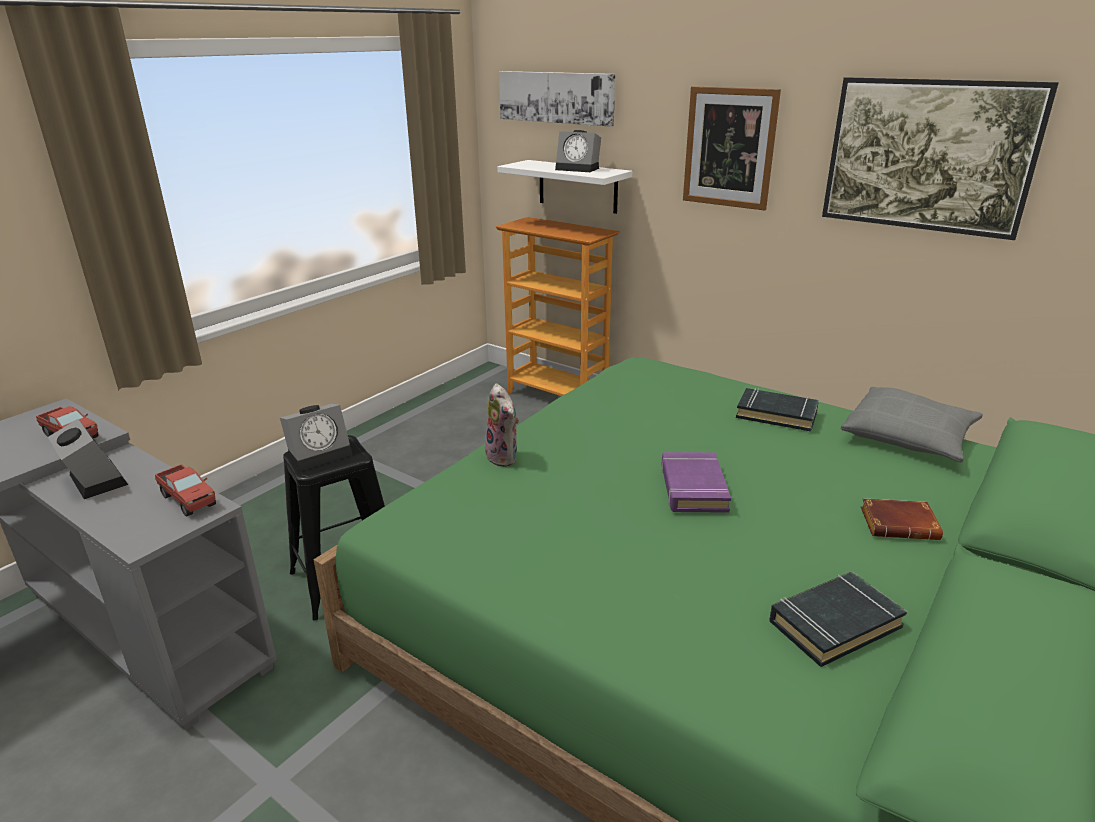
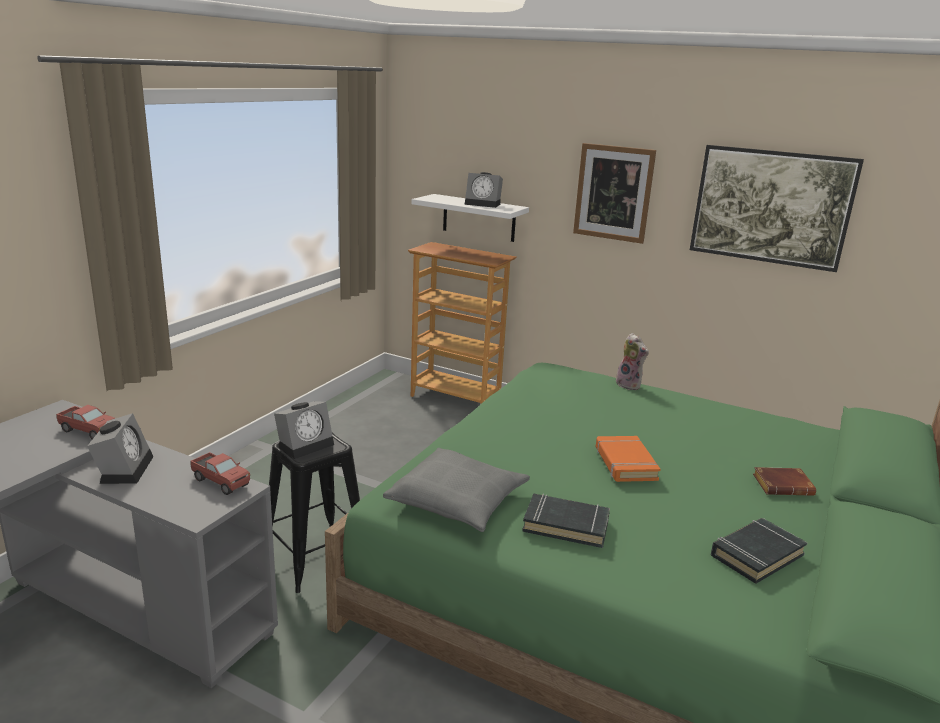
camera: 10 degrees left, 5 degrees down
alarm clock [48,419,128,499] -> alarm clock turned 45 degrees clockwise [87,413,153,484]
plush toy [485,383,519,467] -> plush toy moved to [616,333,649,390]
picture [499,71,616,127] -> none
purple book [661,452,731,513] -> orange book [596,436,661,482]
black book [736,388,819,432] -> black book moved to [522,494,610,548]
grey pillow [841,387,983,462] -> grey pillow moved to [383,448,530,532]

